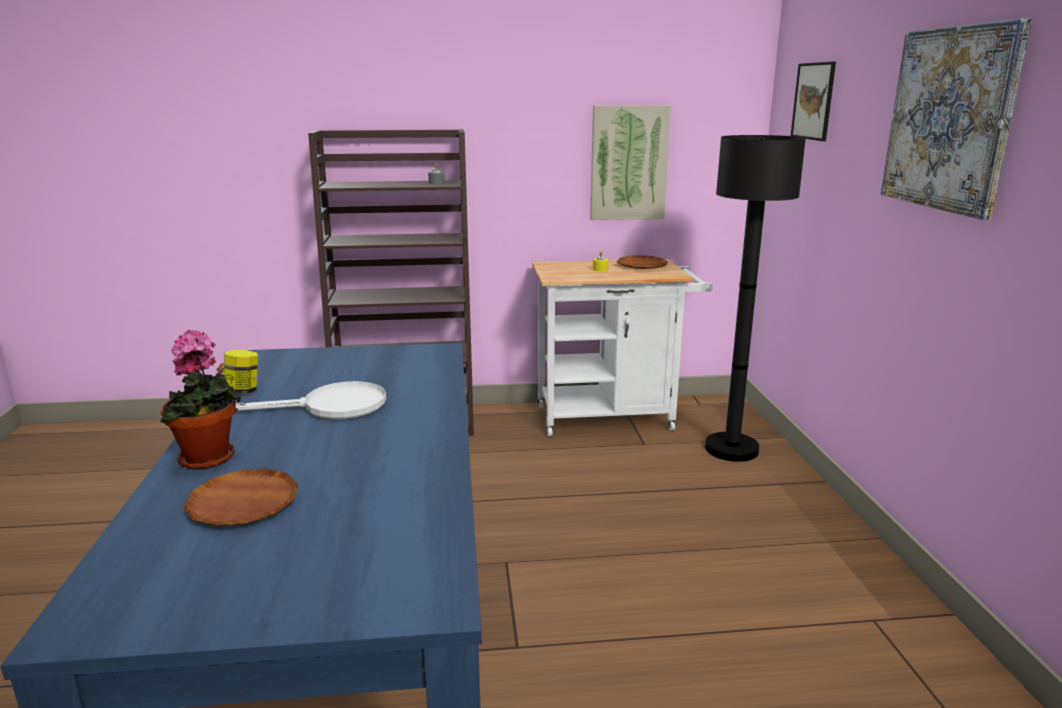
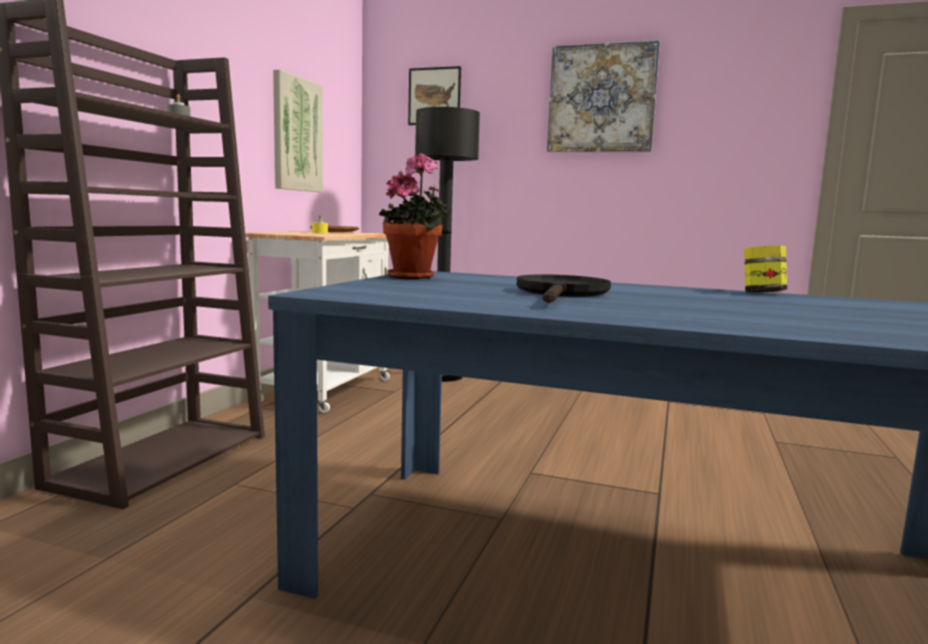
camera: 65 degrees left, 10 degrees down
potted plant [160,330,241,470] -> potted plant moved to [379,153,450,279]
brown plate [183,468,299,527] -> none
jar [224,350,258,394] -> jar moved to [744,245,787,293]
white frying pan [236,381,386,419] -> black frying pan [517,274,611,303]

